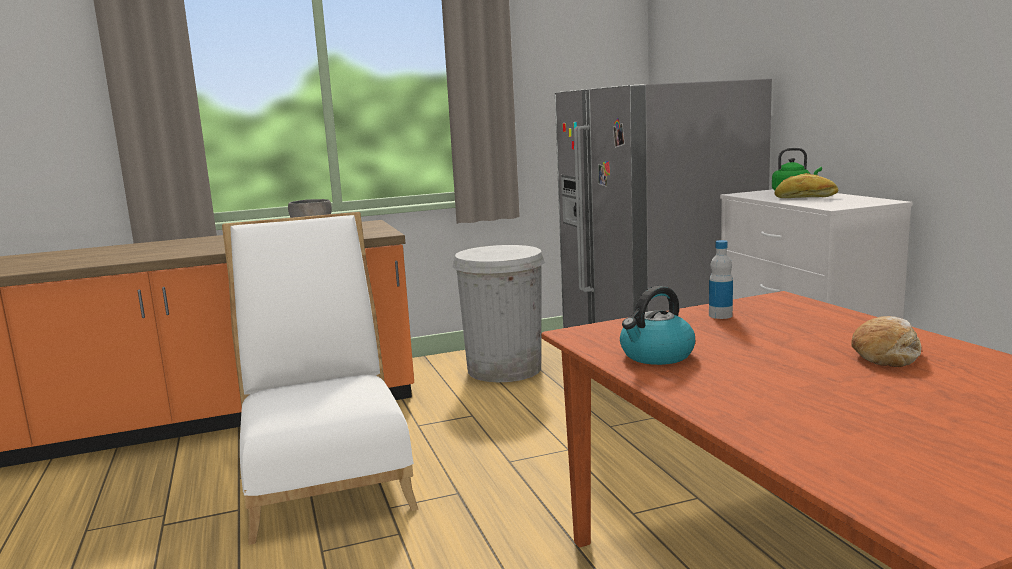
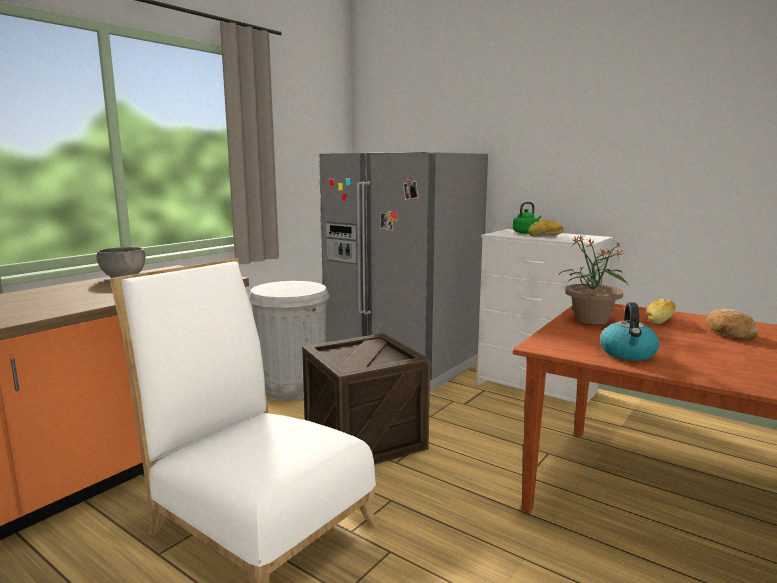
camera: 35 degrees left, 0 degrees up
bottle [709,240,733,319] -> potted plant [559,235,629,324]
none -> crate [302,333,430,465]
none -> bread [646,299,676,324]

